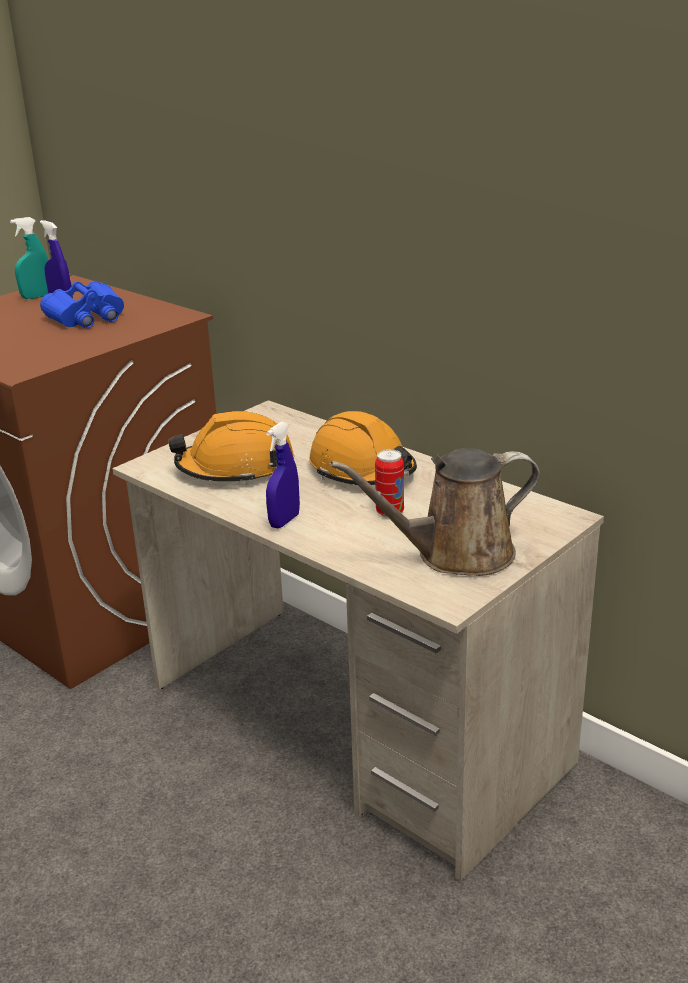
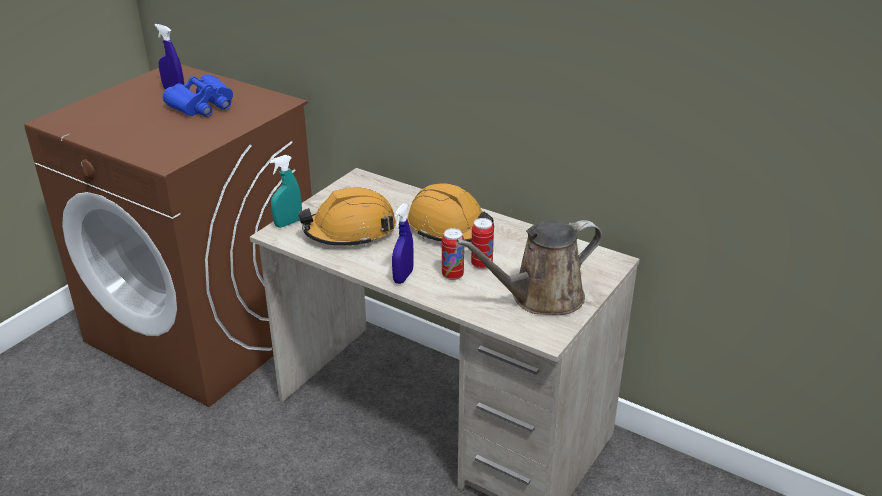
camera: 10 degrees left, 5 degrees up
turquoise spray bottle [10,217,49,299] -> turquoise spray bottle moved to [270,155,302,228]
none -> can [442,228,464,280]

